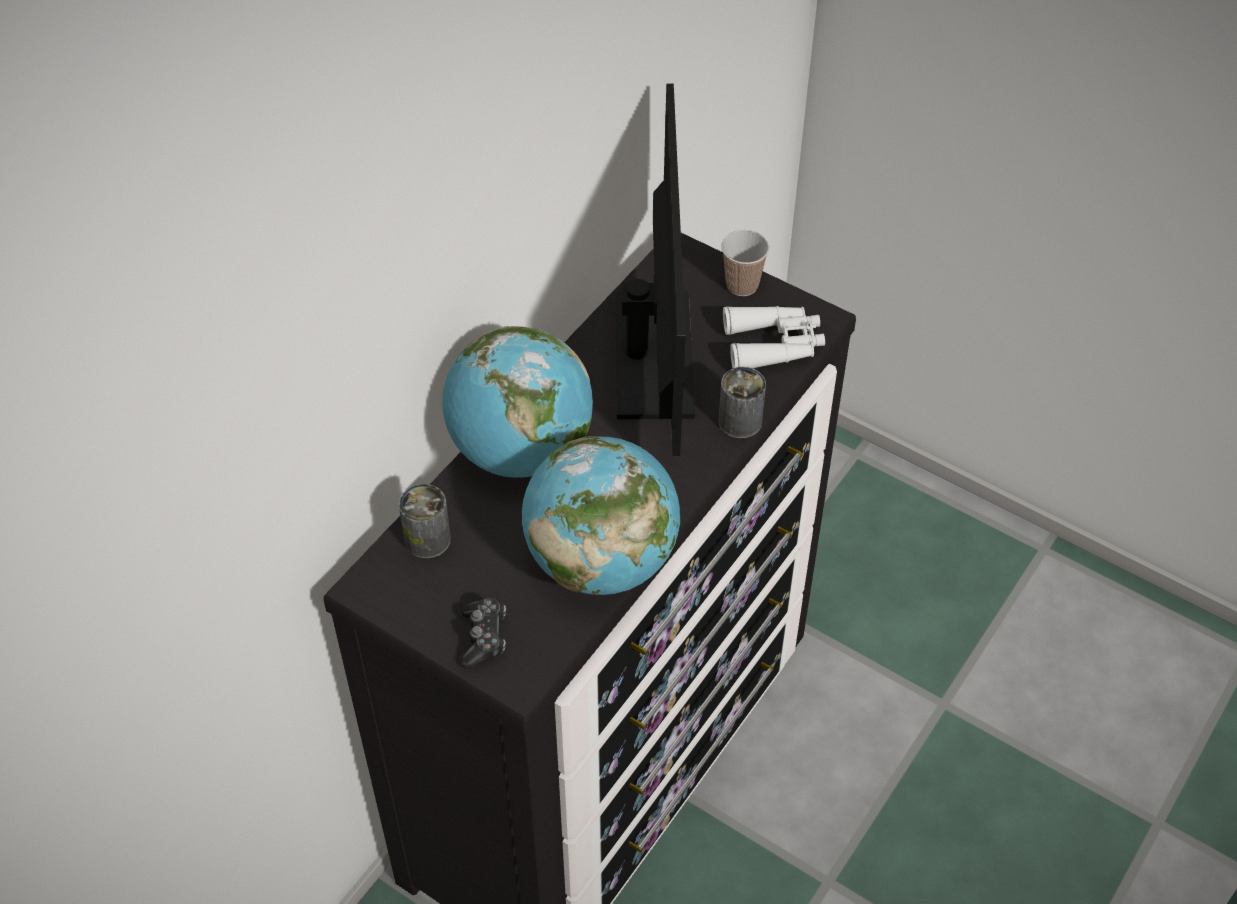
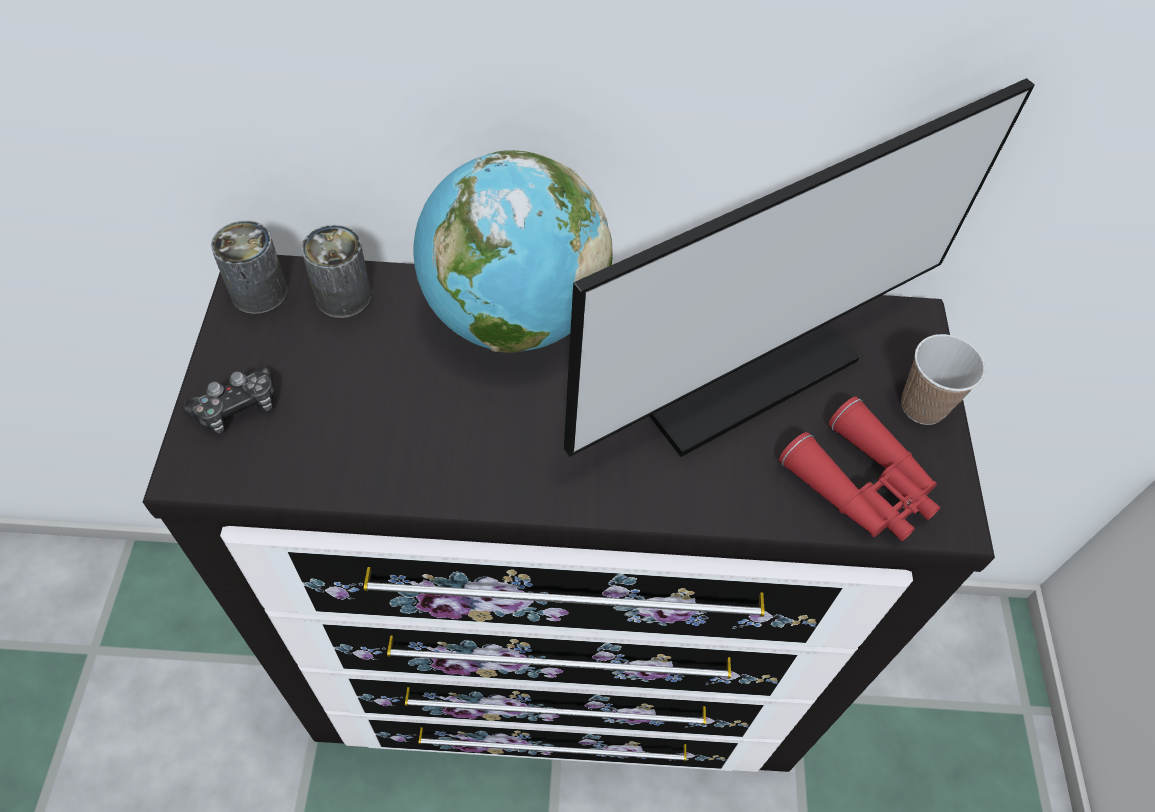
camera: 55 degrees right, 5 degrees up
globe [522,436,681,595] -> none
can [718,367,766,438] -> can moved to [211,221,287,314]
white binoculars [723,306,825,368] -> red binoculars [779,397,941,541]

